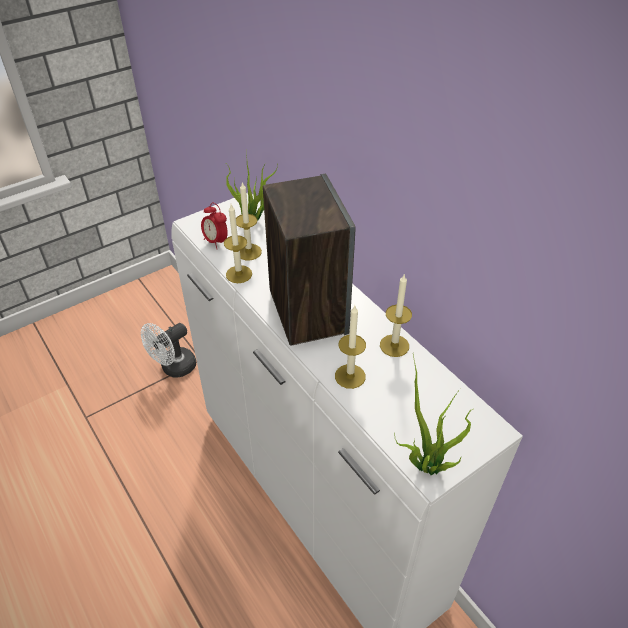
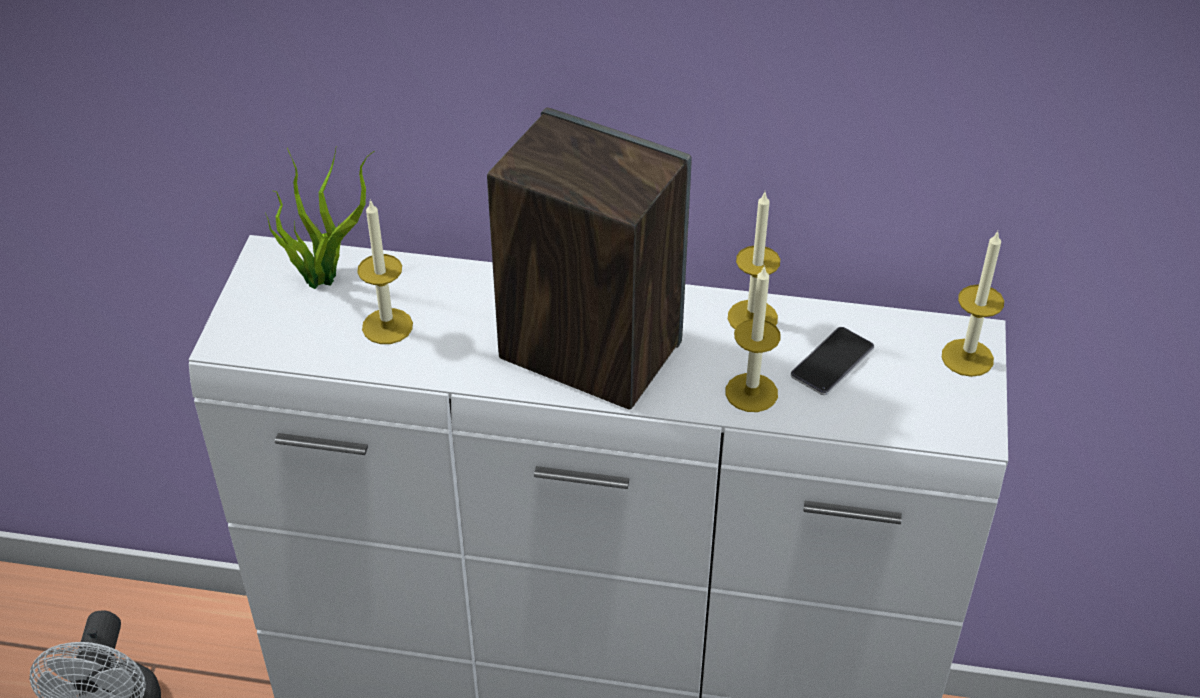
camera: 45 degrees left, 0 degrees up
alarm clock [201,203,228,249] -> none
candle [224,204,252,283] -> candle moved to [942,231,1004,377]
potted plant [394,354,473,475] -> none
none -> phone [791,327,874,395]

